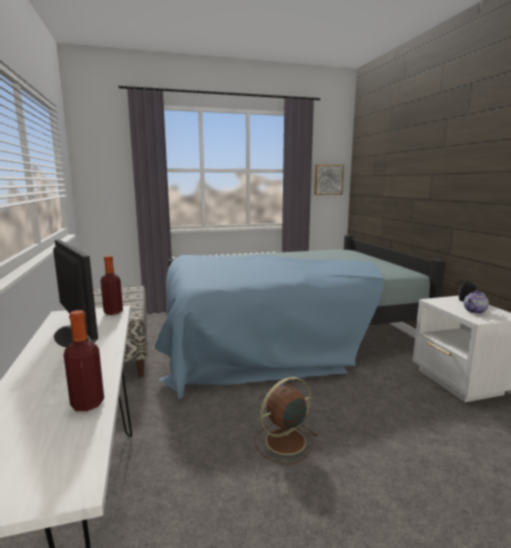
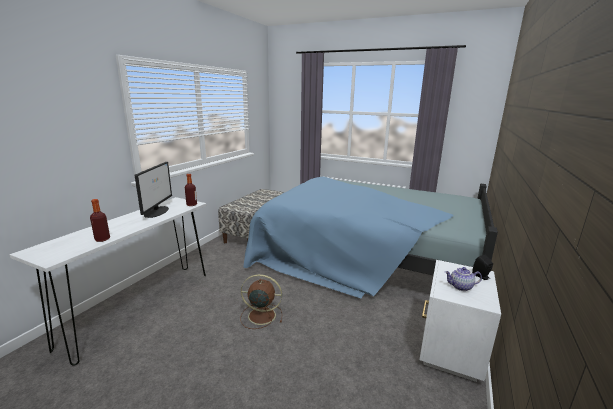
camera: 40 degrees right, 5 degrees up
picture [315,164,344,195] -> none

